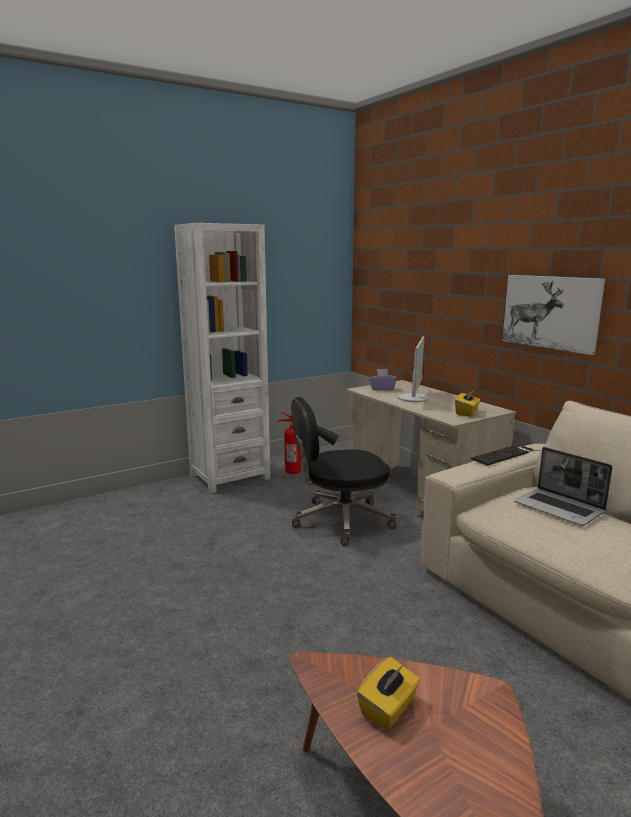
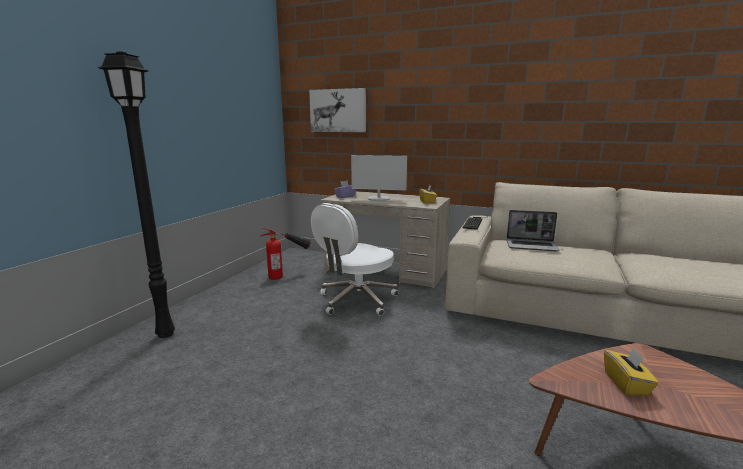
camera: 35 degrees left, 0 degrees up
white bookcase [174,223,270,493] -> none
black office chair [291,397,396,546] -> white office chair [311,203,398,316]
monitor [398,336,429,402] -> monitor turned 120 degrees clockwise [351,155,407,201]
picture [502,275,605,355] -> picture moved to [309,88,366,132]
none -> black floor lamp [98,51,175,338]

